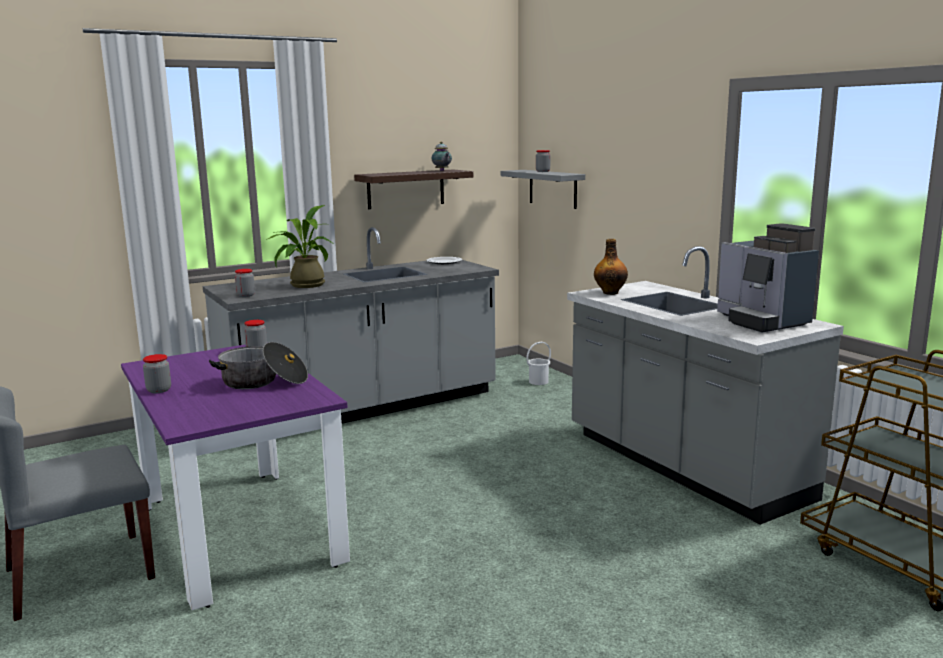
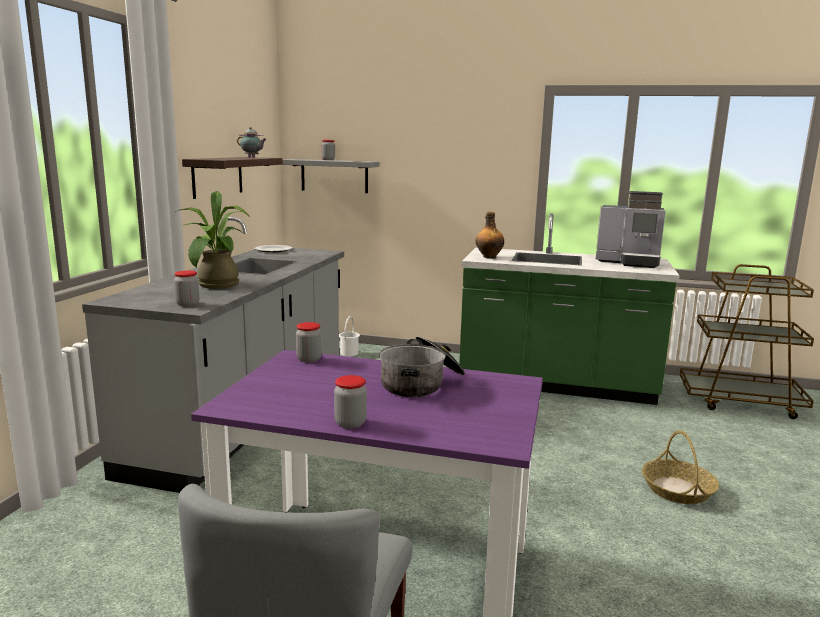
camera: 45 degrees left, 0 degrees up
grey counter [567,246,844,525] -> green counter [459,213,680,405]
none -> basket [642,430,719,504]

